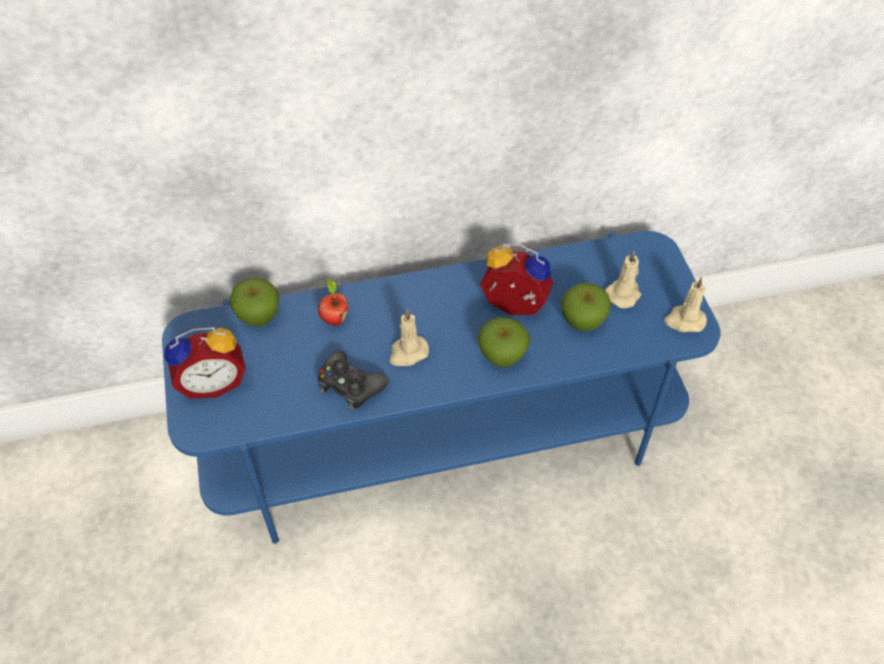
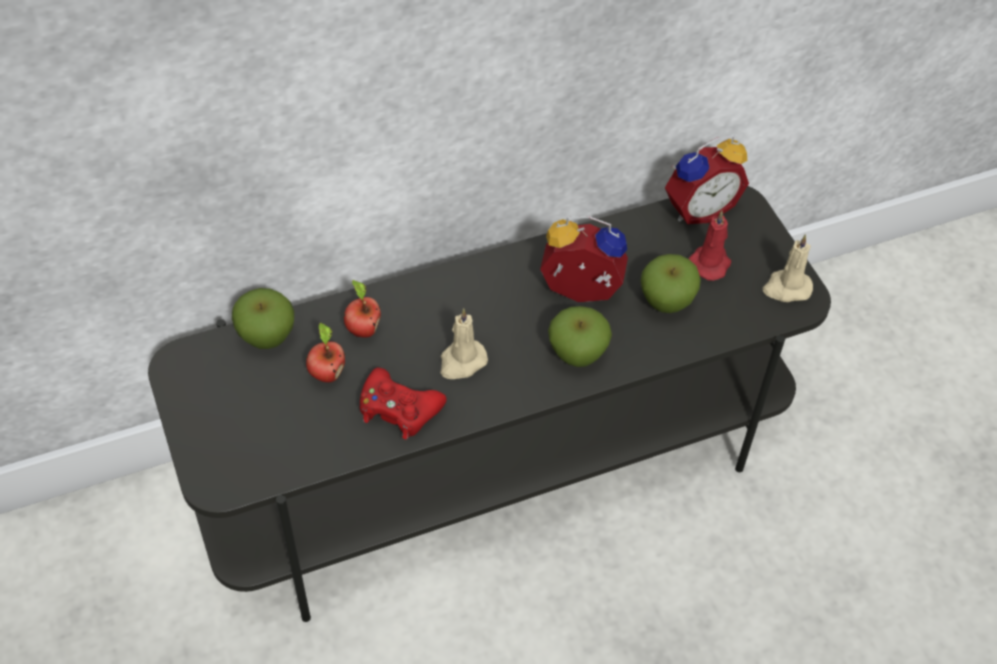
camera: 10 degrees left, 0 degrees up
blue tv stand [162,231,721,544] -> grey tv stand [148,186,831,622]
alarm clock [164,327,246,399] -> alarm clock moved to [665,135,749,224]
black game controller [318,350,389,411] -> red game controller [360,368,447,440]
beige candle [605,251,641,308] -> red candle [688,210,731,281]
none -> apple [306,322,345,382]

